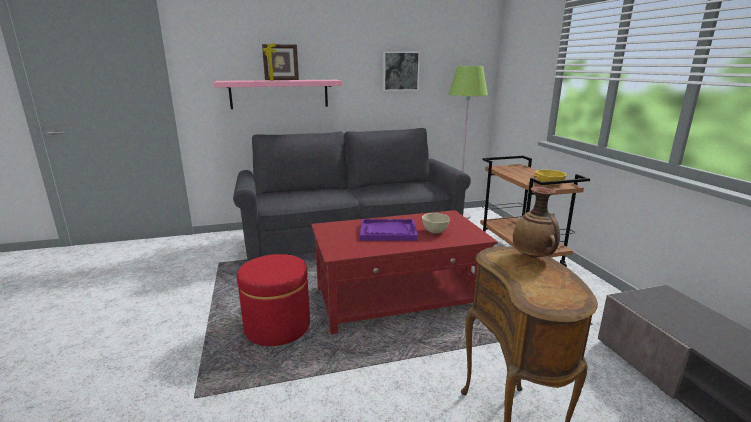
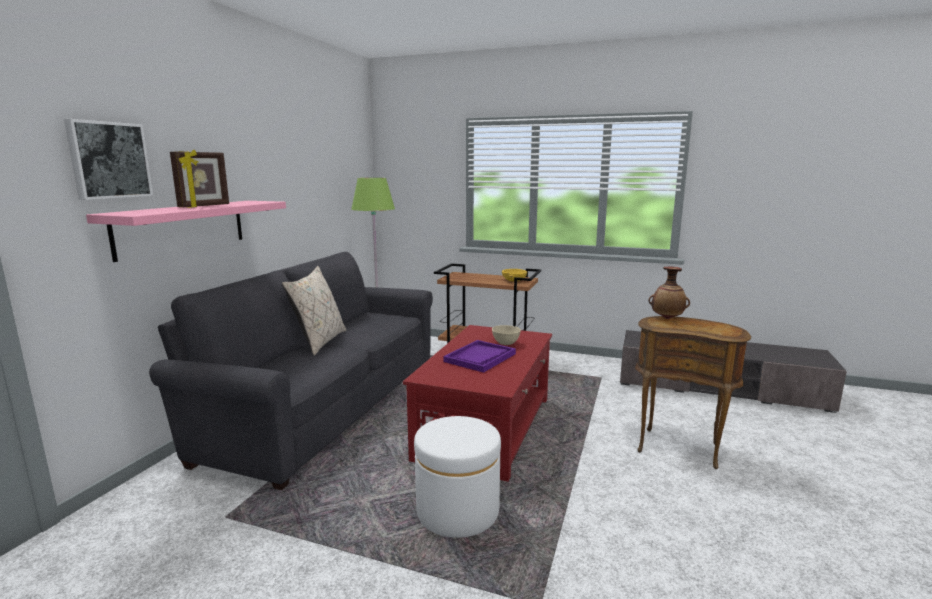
camera: 55 degrees left, 5 degrees down
red ottoman [237,254,310,346] -> white ottoman [414,416,501,538]
picture [383,51,420,91] -> picture moved to [64,119,153,200]
none -> beige pillow [282,266,346,356]

